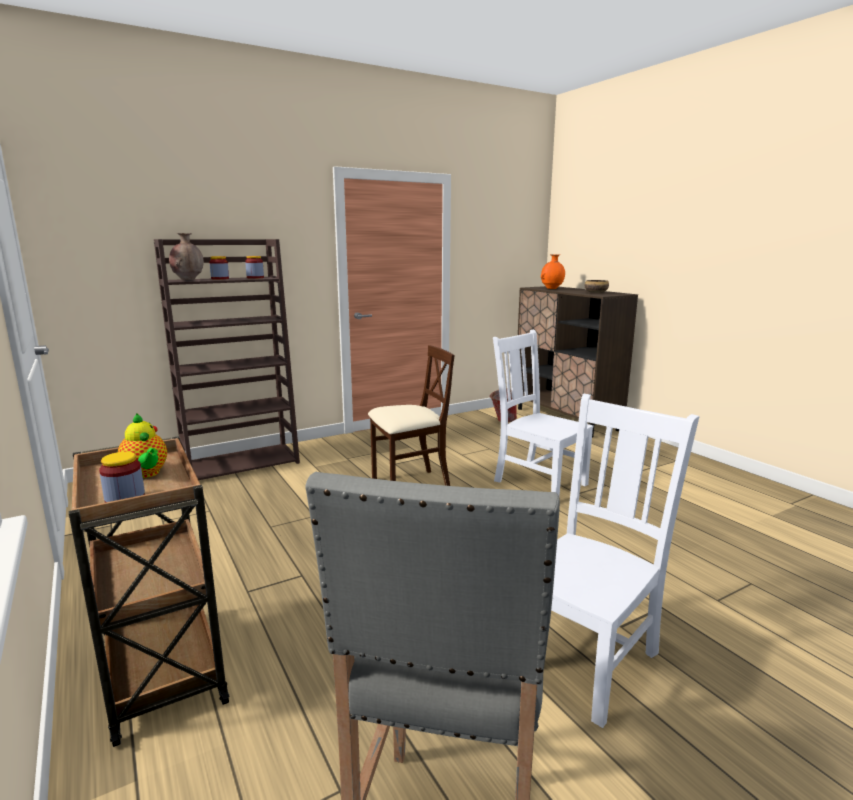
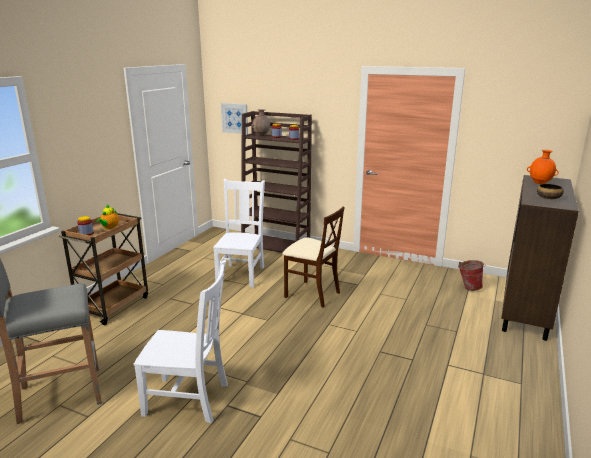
camera: 55 degrees right, 5 degrees up
white chair [493,330,594,496] -> white chair moved to [213,179,265,287]
none -> picture [221,103,248,134]

